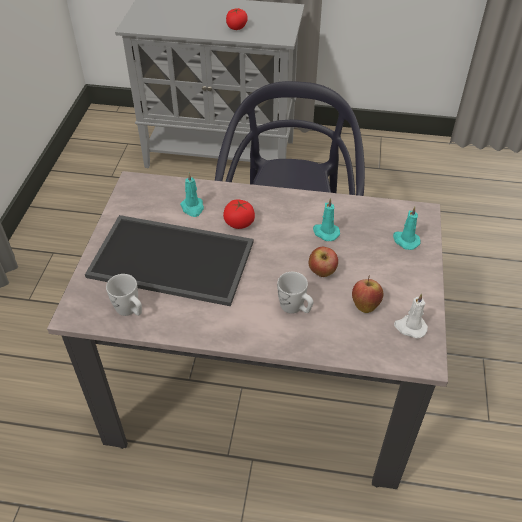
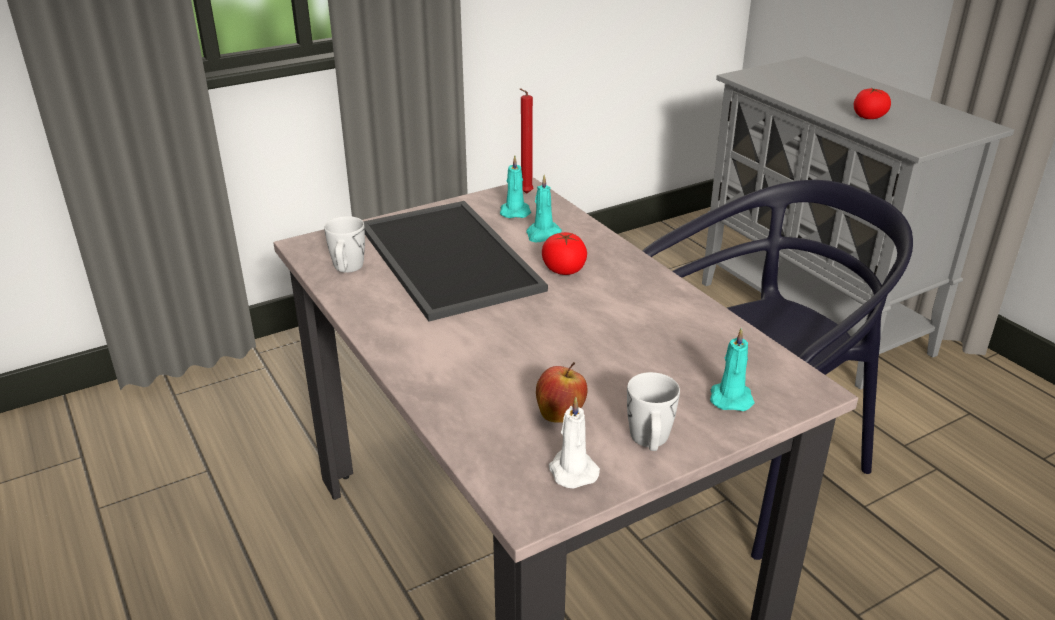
camera: 50 degrees right, 15 degrees down
white mug [277,272,313,314] -> white mug moved to [627,372,680,451]
apple [308,247,338,277] -> none
turquoise candle [313,198,340,241] -> turquoise candle moved to [500,155,531,218]
none -> red candle [520,88,534,194]

